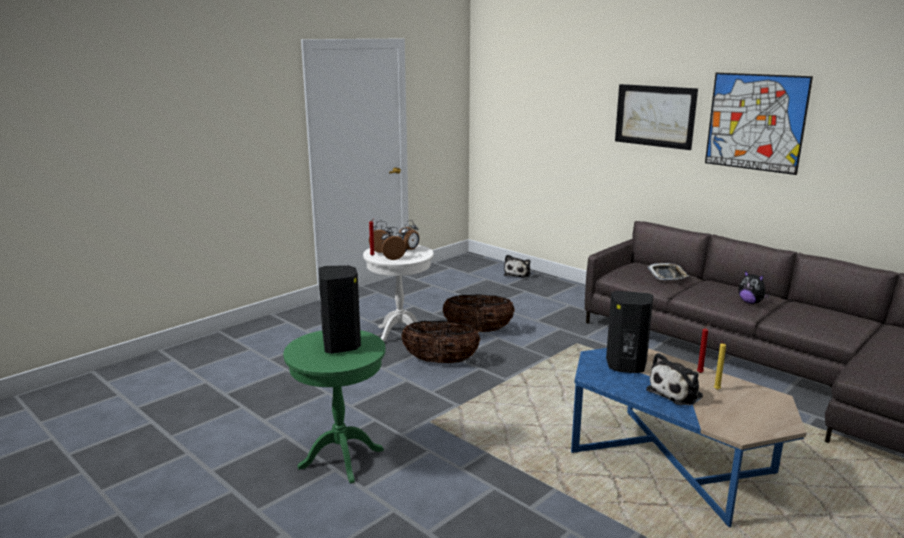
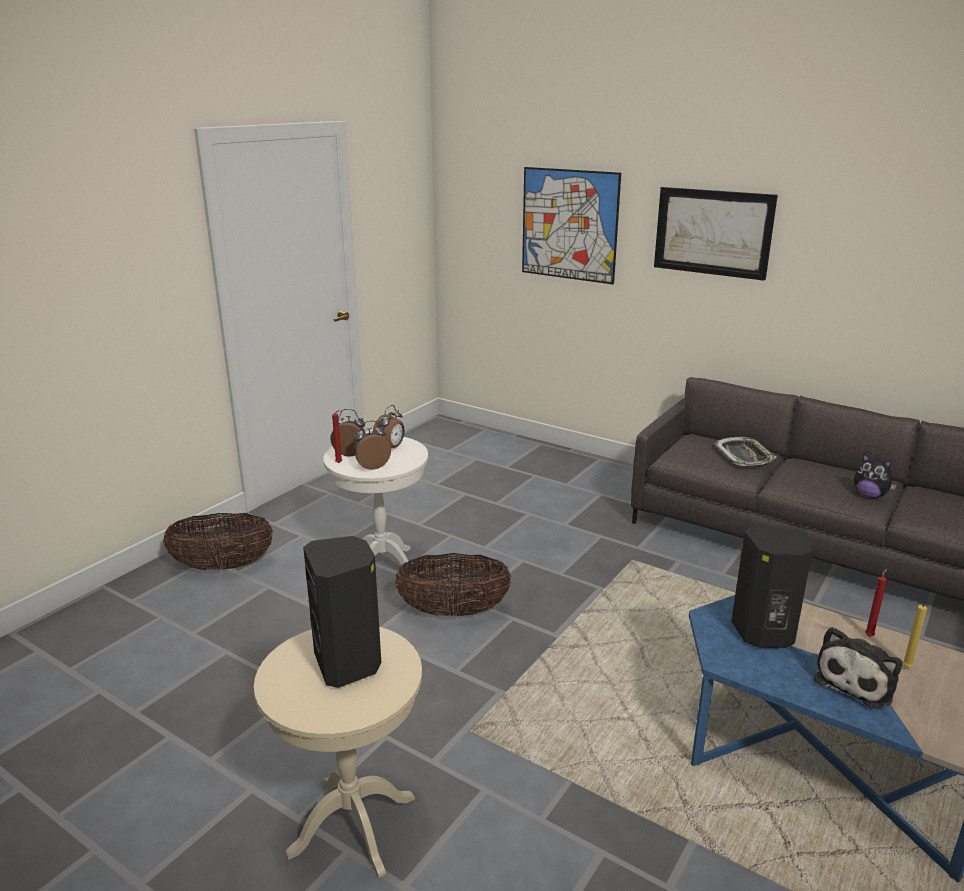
camera: 10 degrees left, 5 degrees up
green side table [283,330,386,483] -> beige side table [254,627,422,878]
basket [443,294,515,332] -> basket moved to [163,513,273,570]
plush toy [504,255,531,278] -> none
picture [705,73,813,175] -> picture moved to [522,167,621,284]

